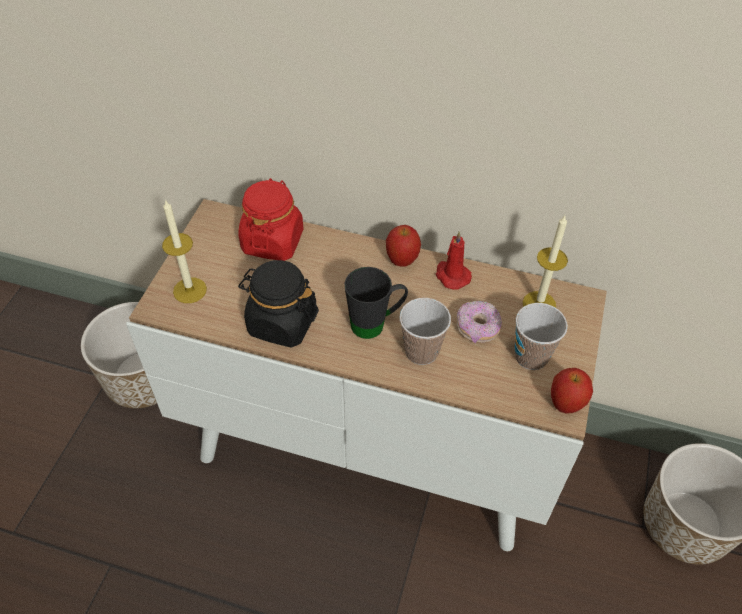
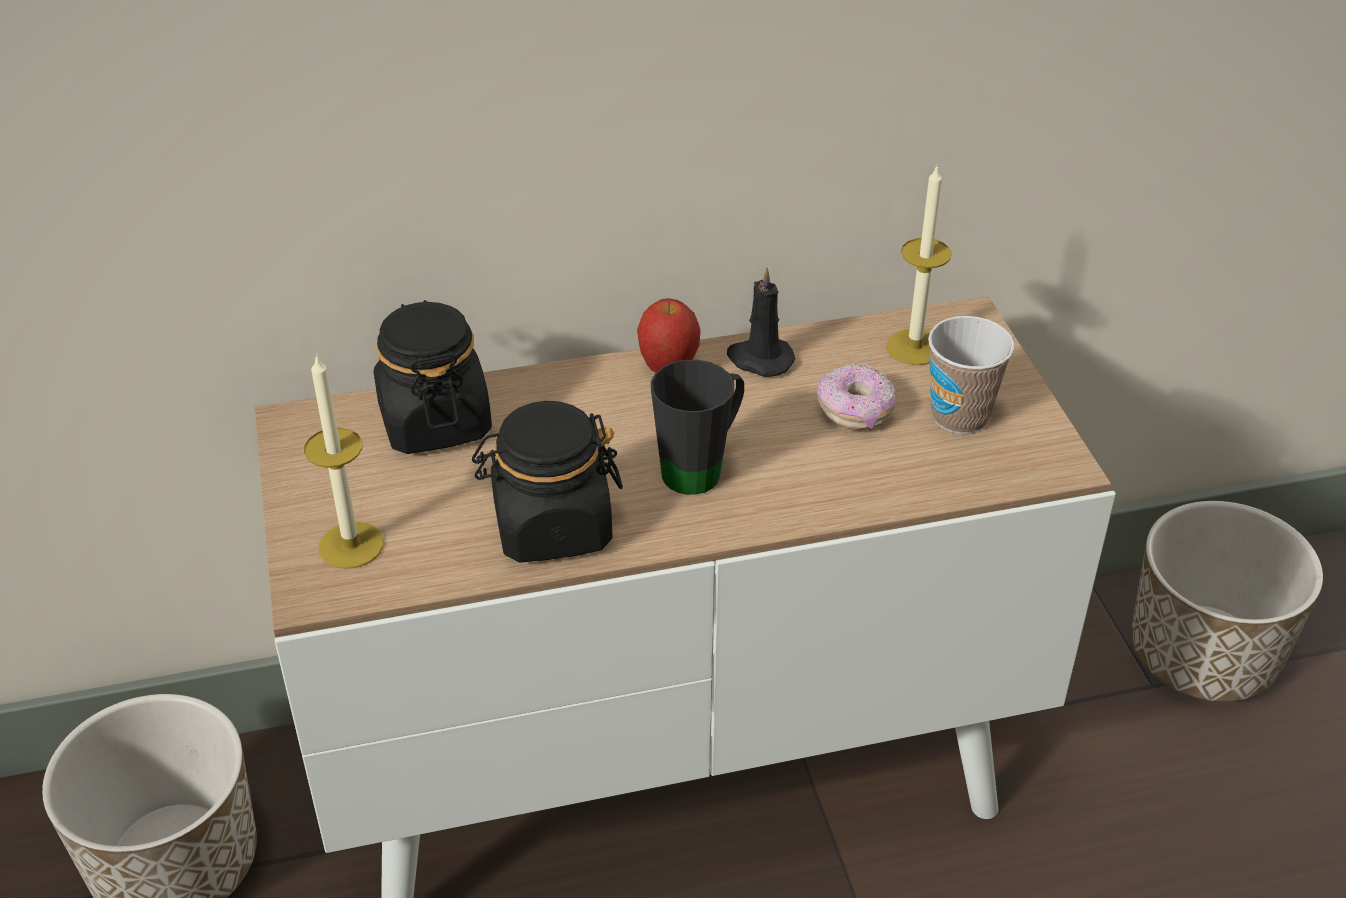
camera: 30 degrees left, 10 degrees down
red jar [238,178,303,261] -> black jar [373,300,492,454]
cup [400,298,451,365] -> none
red candle [436,231,472,289] -> black candle [727,266,796,377]
apple [551,368,593,413] -> none

